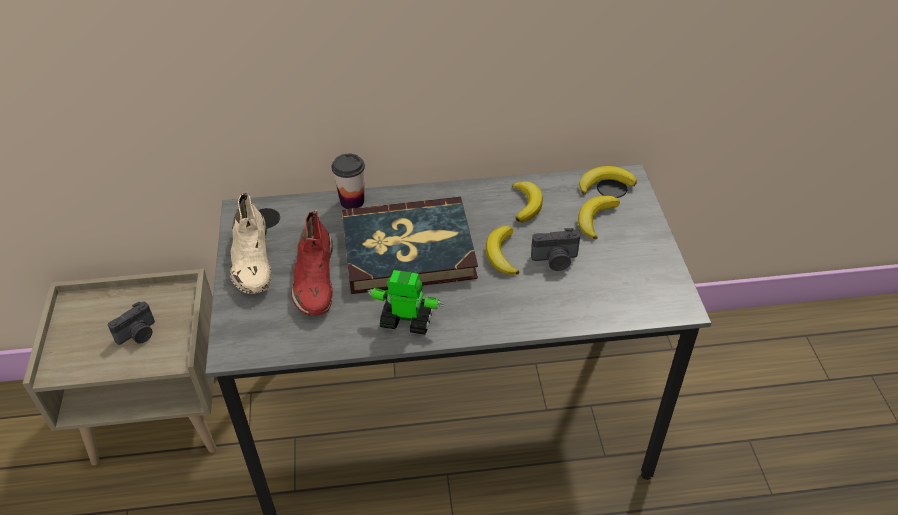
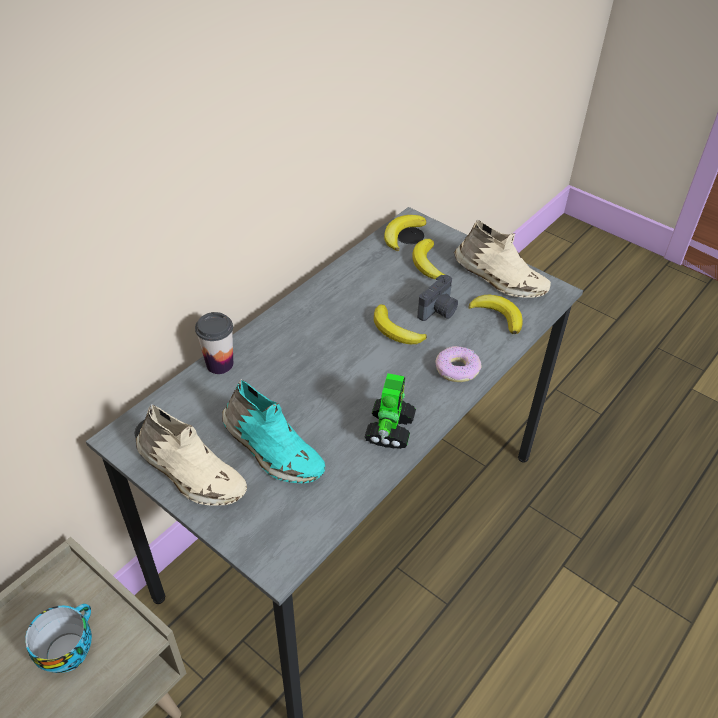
camera: 45 degrees left, 0 degrees up
camera [108,302,155,345] -> cup [25,604,92,673]
red shoe [291,210,333,316] -> turquoise shoe [222,379,325,483]
book [342,197,478,294] -> none
toy robot [367,270,444,335] -> toy robot turned 135 degrees clockwise [365,373,416,449]
banana [512,181,543,223] -> banana moved to [468,295,523,334]
none -> donut [435,346,481,382]
none -> beige shoe [454,220,551,297]

